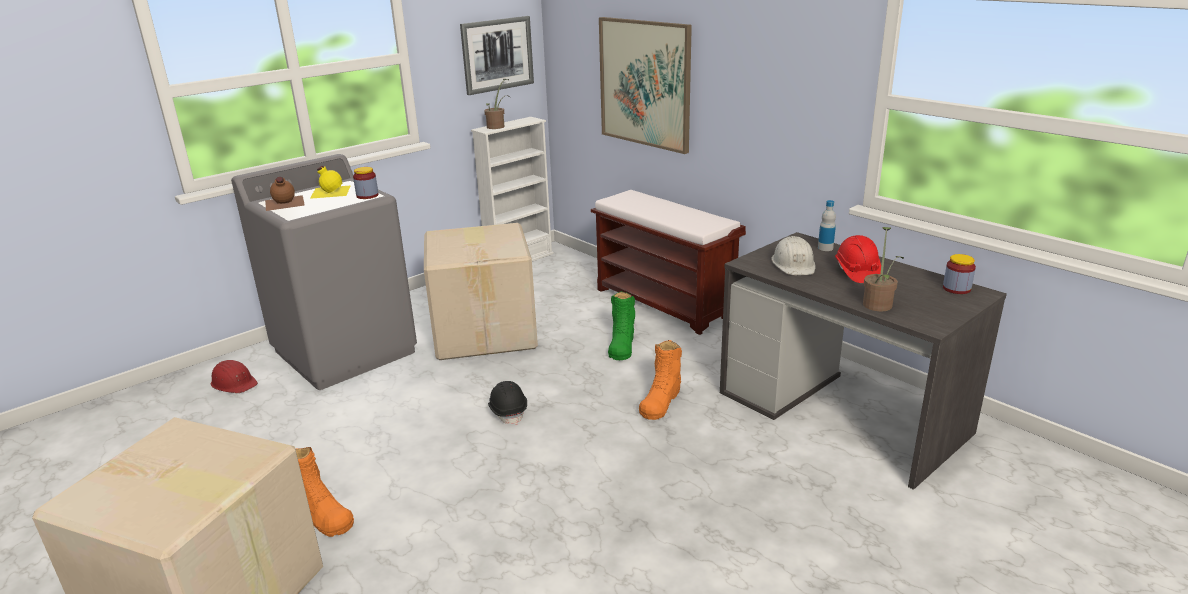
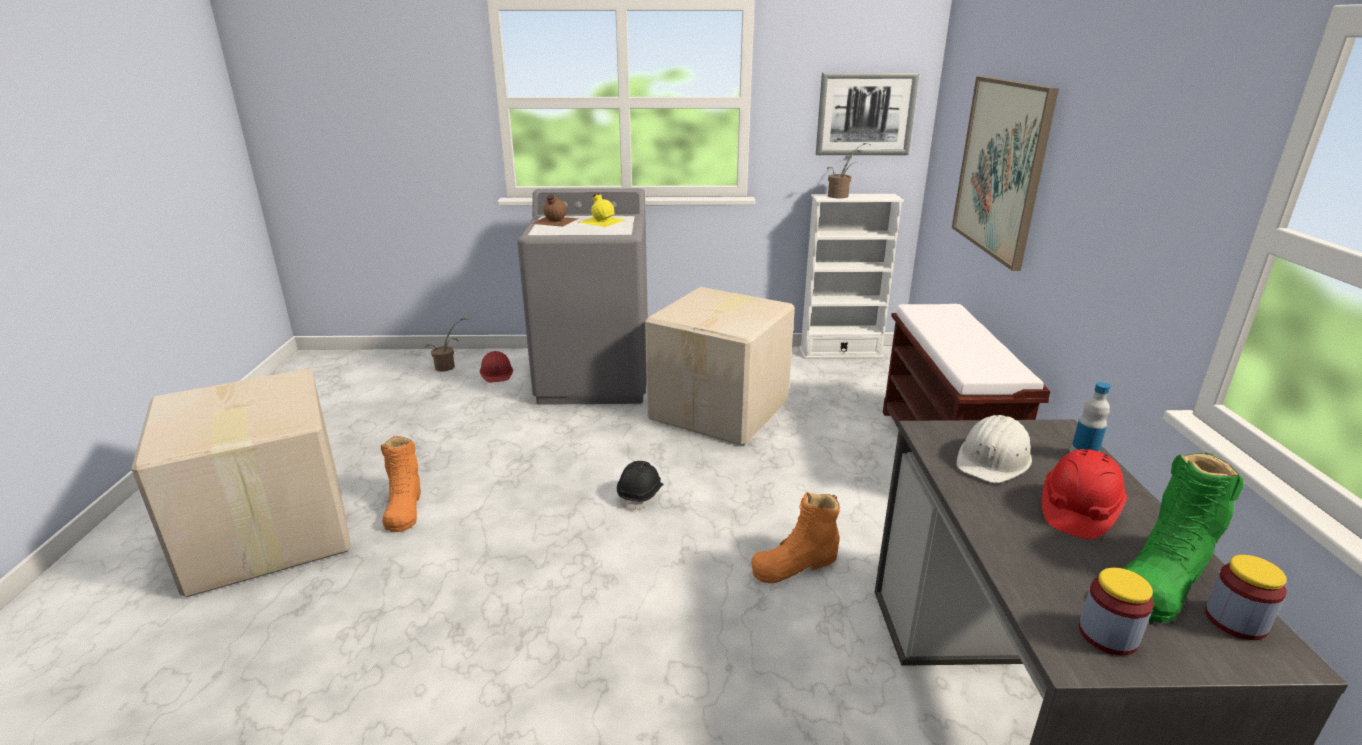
camera: 40 degrees right, 0 degrees up
jar [353,167,378,199] -> jar moved to [1079,567,1154,656]
green boot [608,291,635,360] -> green boot moved to [1122,452,1244,623]
potted plant [863,227,904,311] -> potted plant moved to [425,318,468,372]

